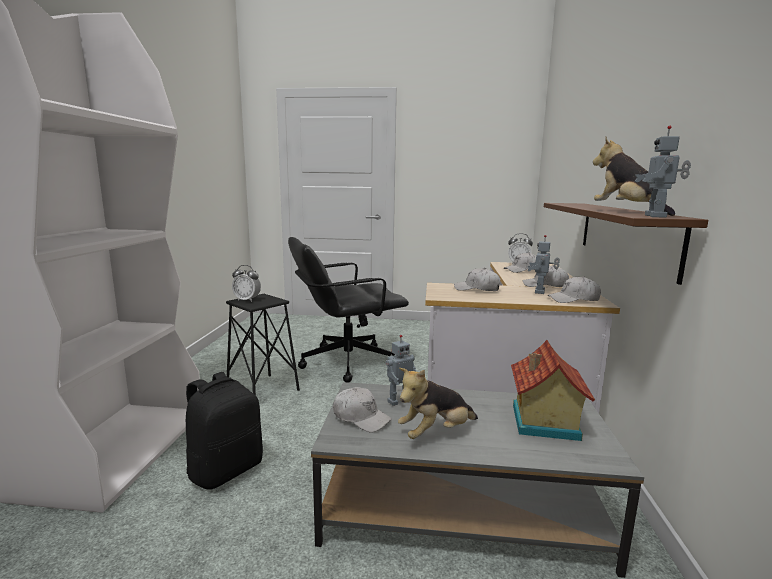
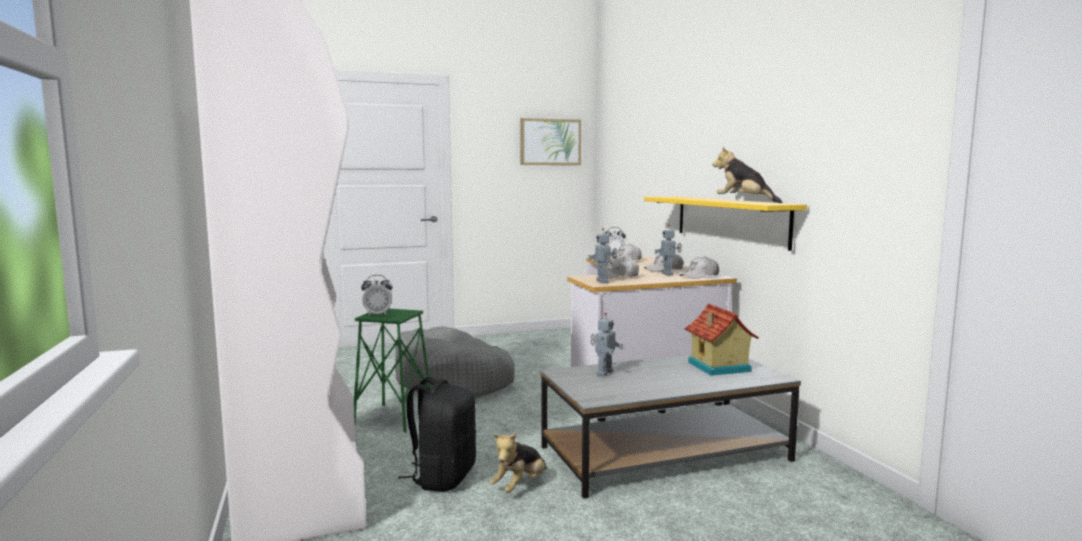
camera: 25 degrees left, 5 degrees down
black stool [226,294,300,395] -> green stool [354,308,431,433]
black office chair [288,237,409,383] -> grey dog bed [395,326,515,398]
white cap [333,387,392,432] -> none
plush toy [398,368,478,439] -> plush toy moved to [490,432,547,493]
brown shelf [544,203,708,285] -> yellow shelf [644,197,807,251]
toy robot [634,126,691,218] -> toy robot moved to [588,228,617,283]
none -> picture [520,118,581,165]

